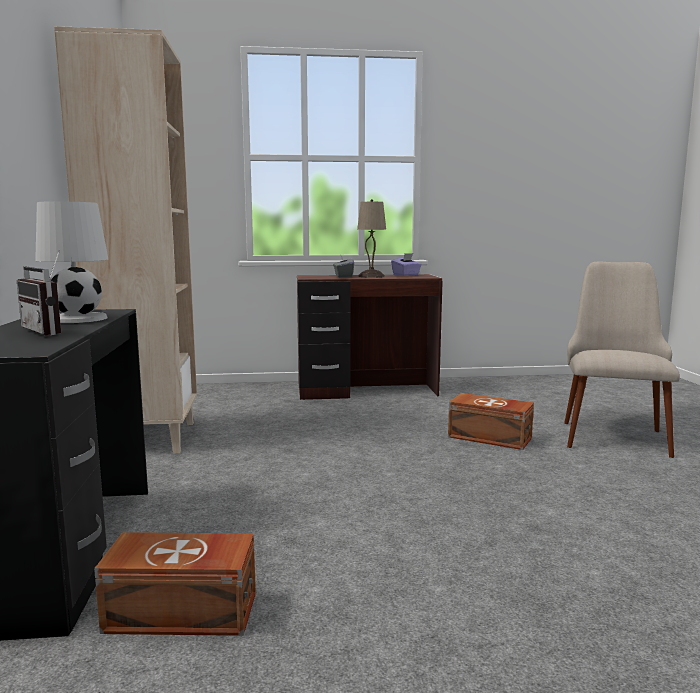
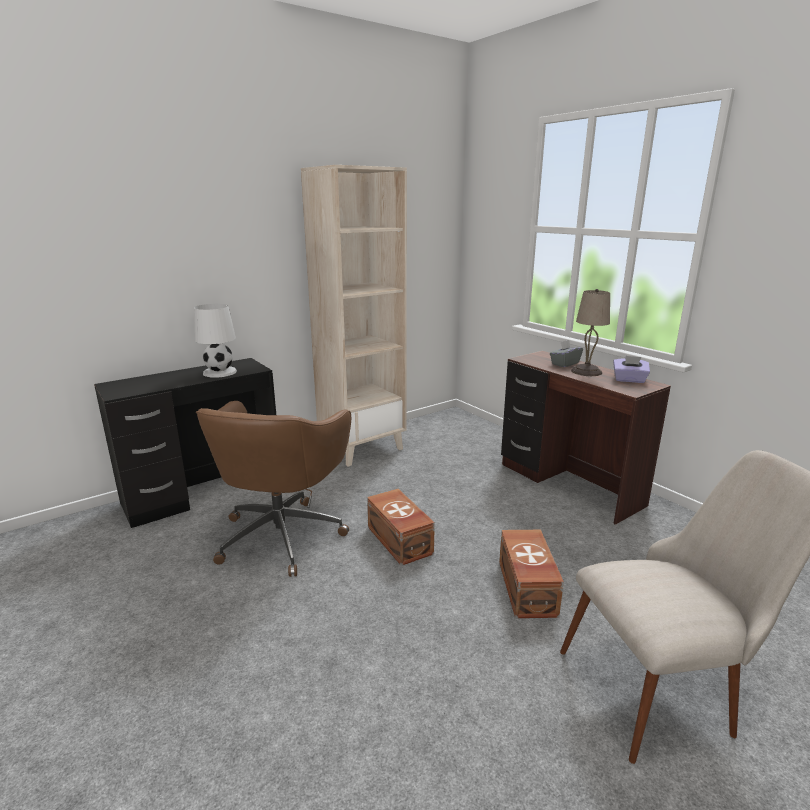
camera: 60 degrees right, 10 degrees up
radio [17,249,61,336] -> none
brown storage box [94,532,256,636] -> brown storage box moved to [367,489,435,566]
none -> brown office chair [196,401,351,577]

